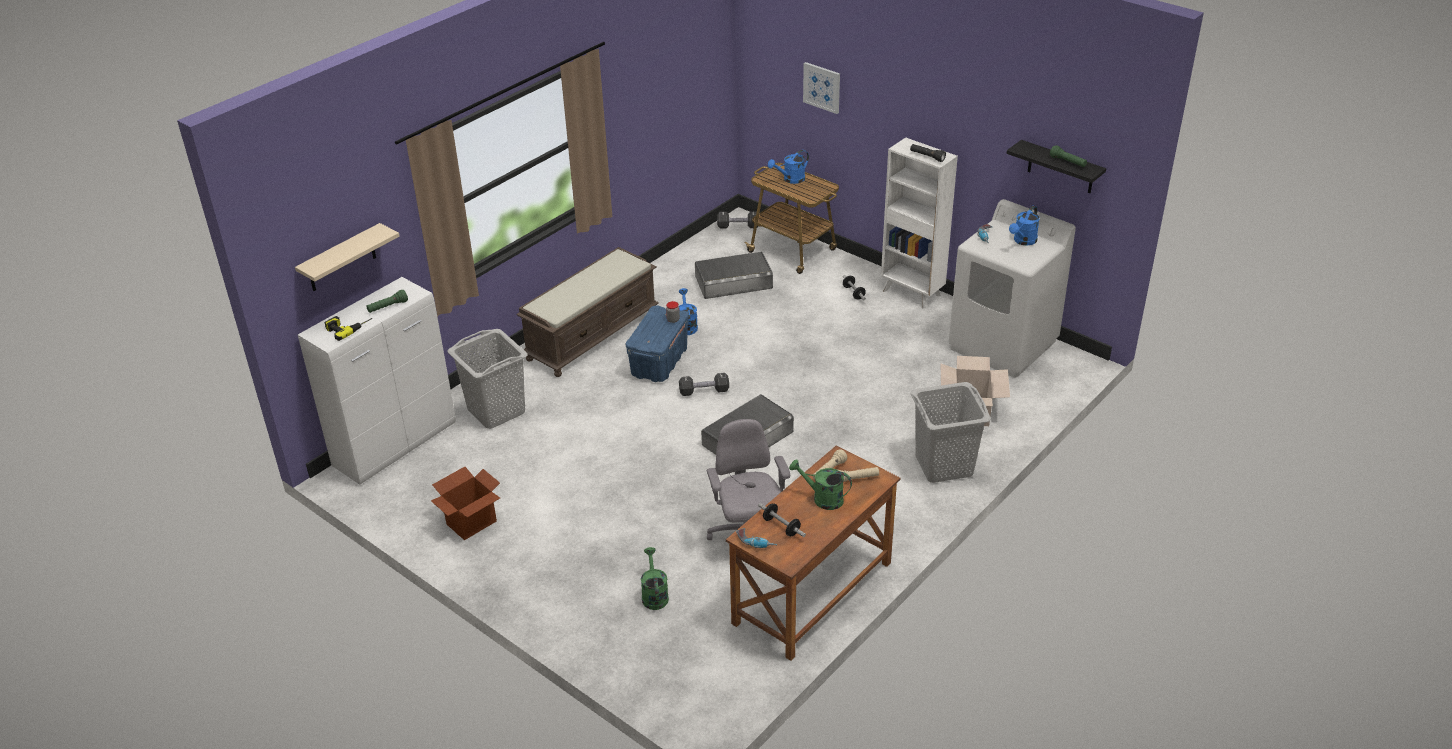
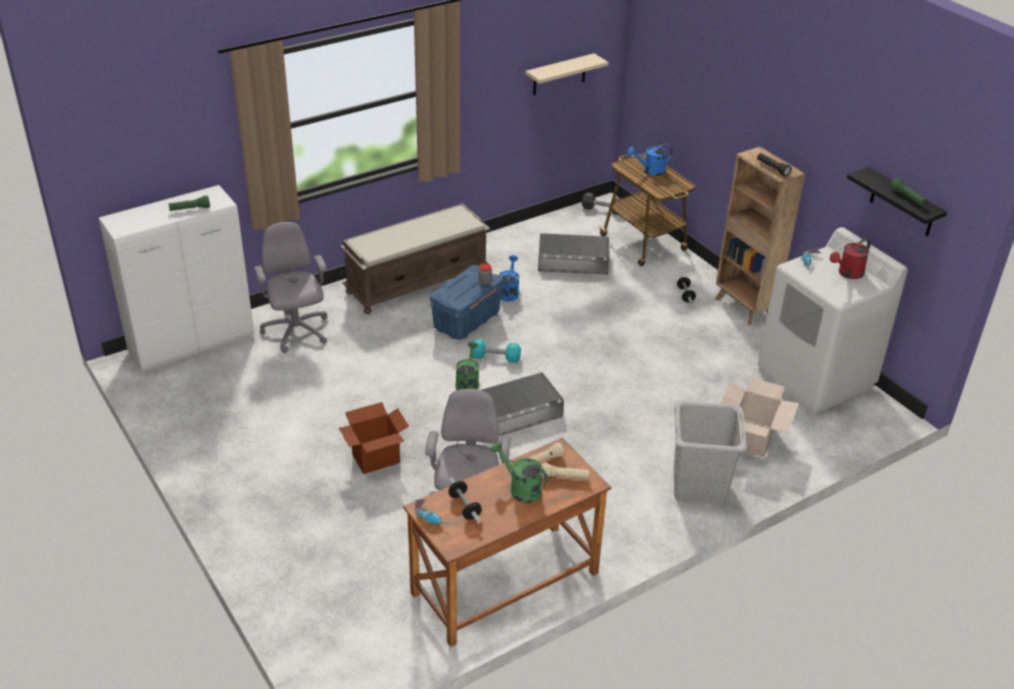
camera: 15 degrees right, 0 degrees up
beige shelf [295,223,400,291] -> beige shelf moved to [525,53,609,95]
power drill [324,316,372,341] -> none
cardboard box [431,467,500,540] -> cardboard box moved to [339,402,409,474]
grey laundry basket [447,329,528,429] -> grey office chair [254,222,327,353]
green watering can [641,547,669,610] -> green watering can moved to [455,342,479,390]
black dumbbell [679,373,729,396] -> turquoise dumbbell [470,339,521,363]
picture [803,62,840,114] -> none
white bookcase [881,138,958,308] -> brown bookcase [715,147,805,325]
blue watering can [1009,206,1040,245] -> red watering can [830,238,870,279]

